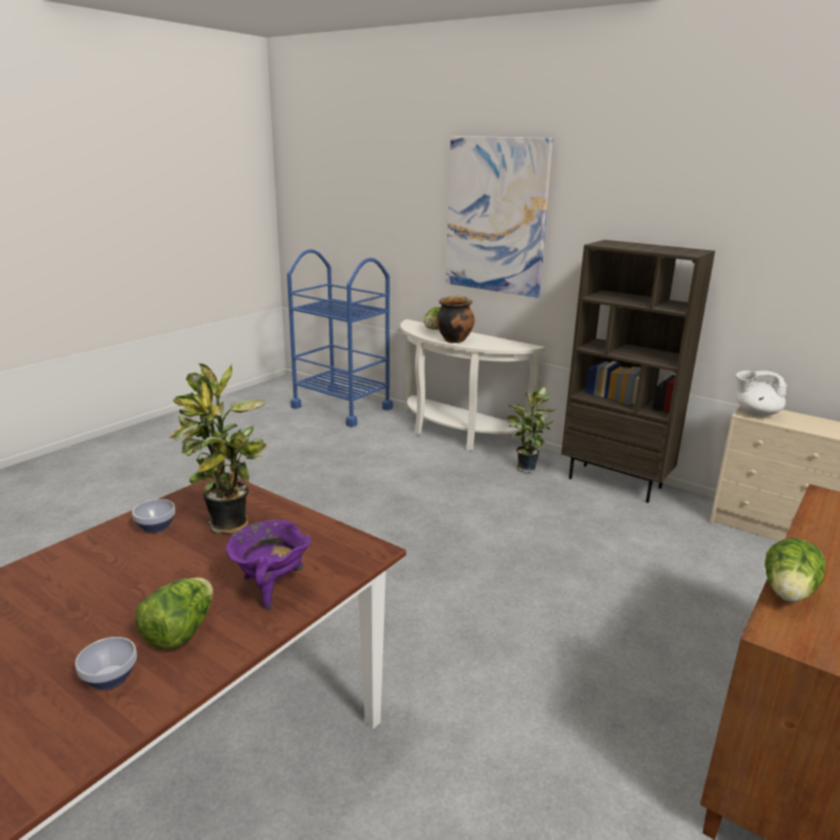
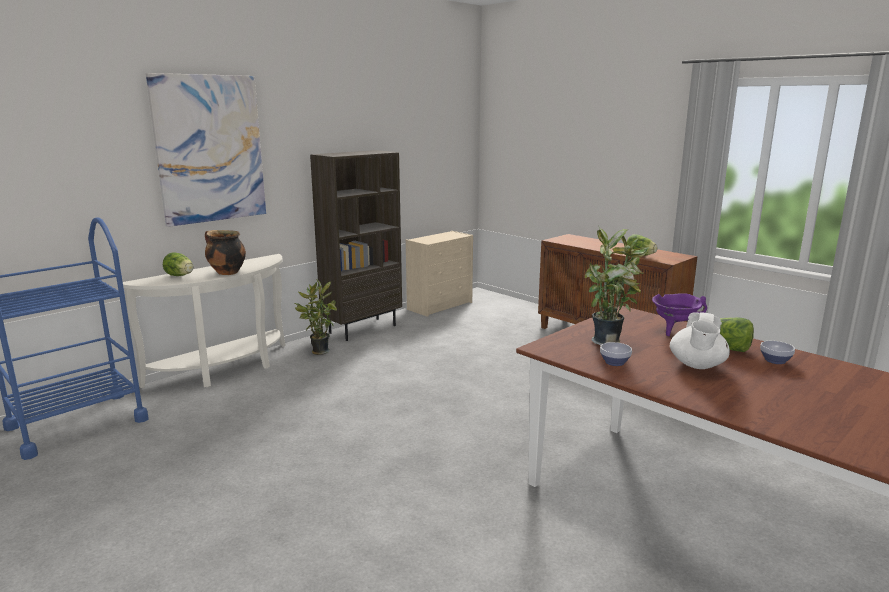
camera: 80 degrees left, 5 degrees down
white teapot [736,371,787,417] -> white teapot moved to [670,312,730,369]

